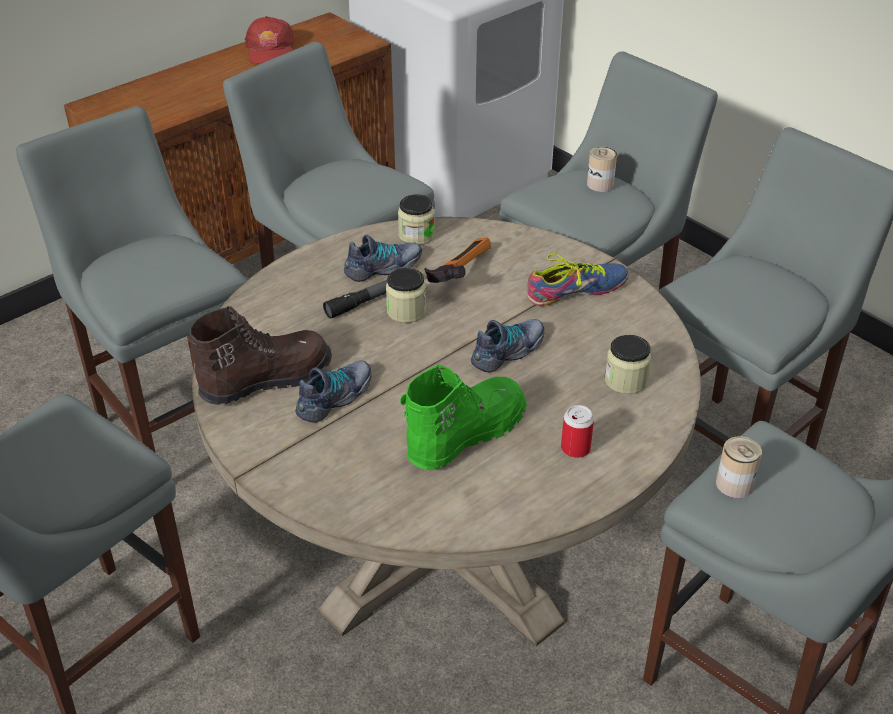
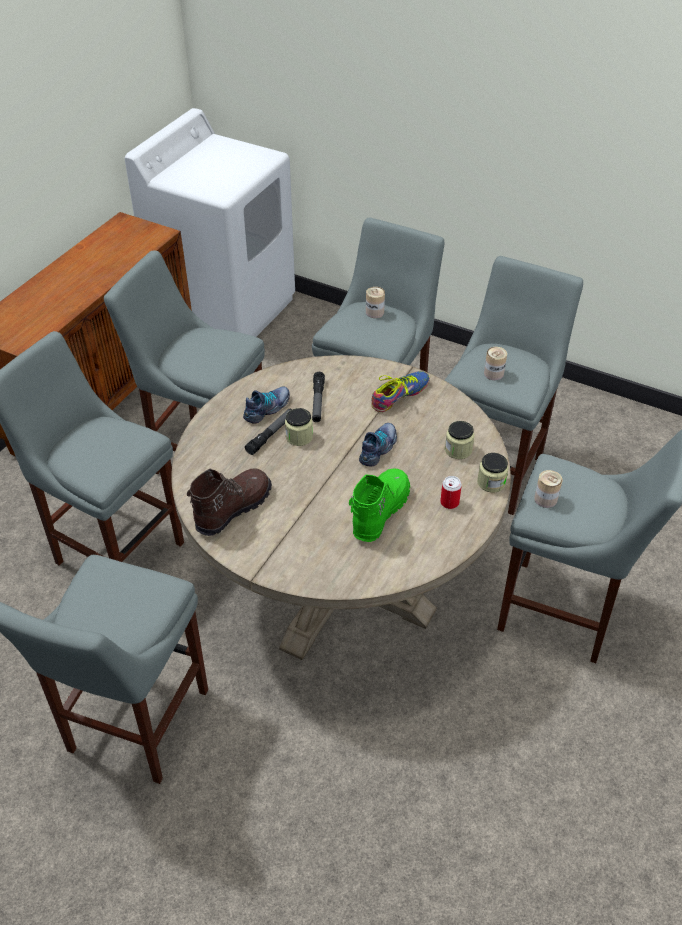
camera: 20 degrees left, 5 degrees up
red cap [245,16,295,64] -> none
shoe [295,360,371,423] -> none
jar [398,194,435,245] -> jar moved to [477,453,509,493]
hammer [424,237,491,283] -> flashlight [312,372,325,422]
none -> can [484,347,507,380]

